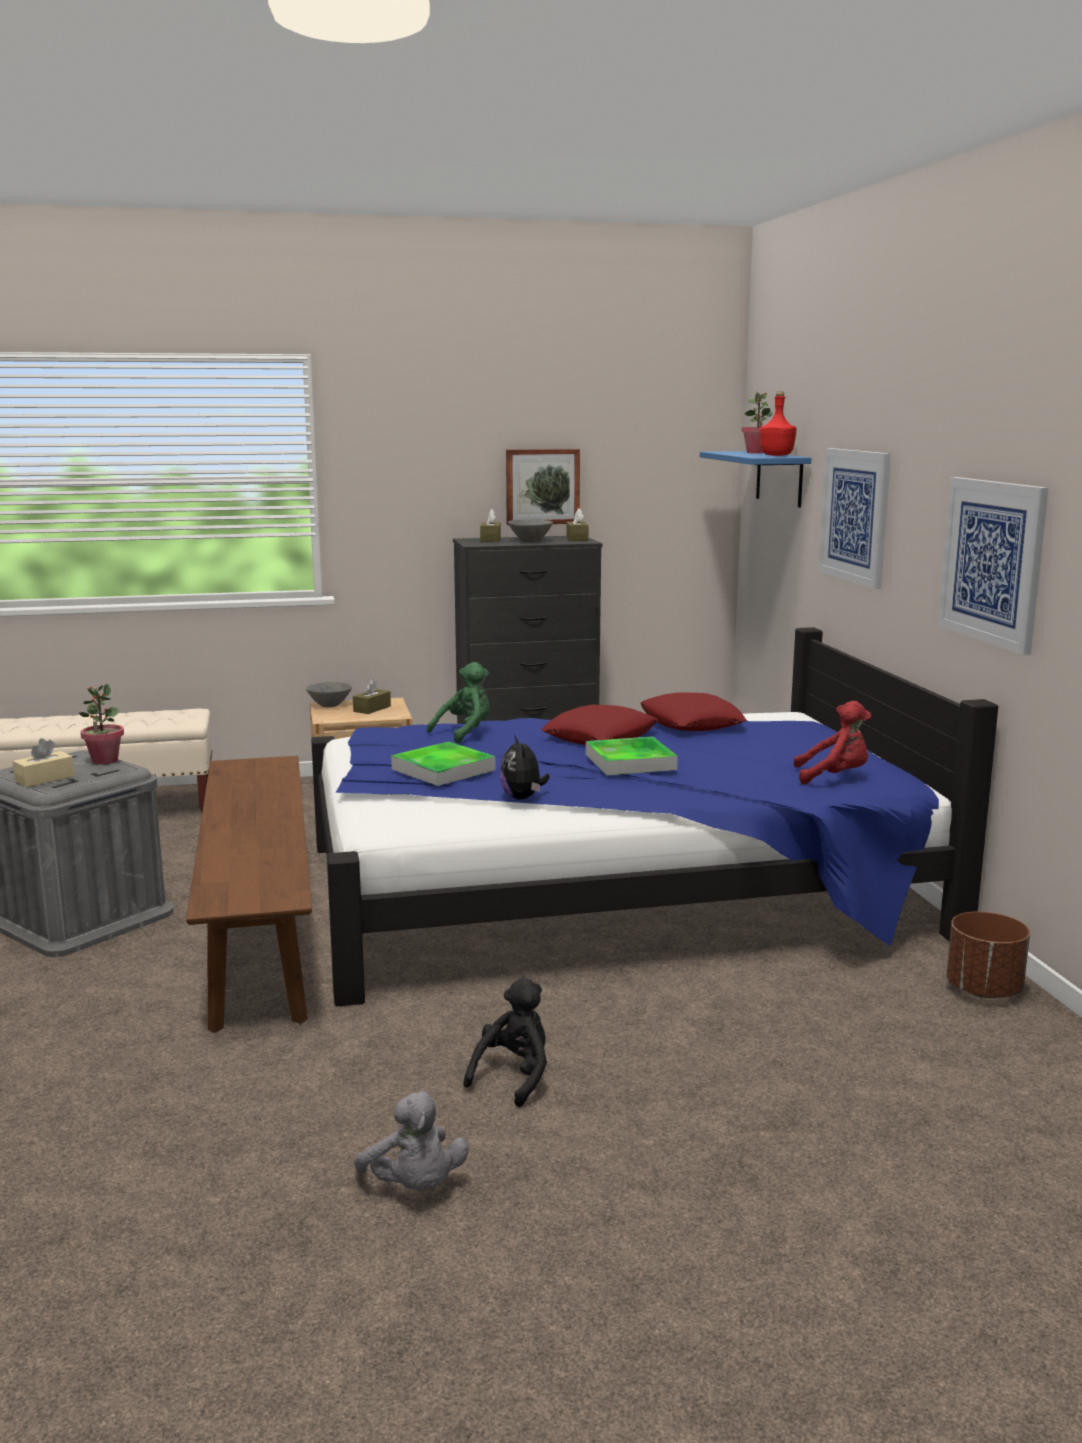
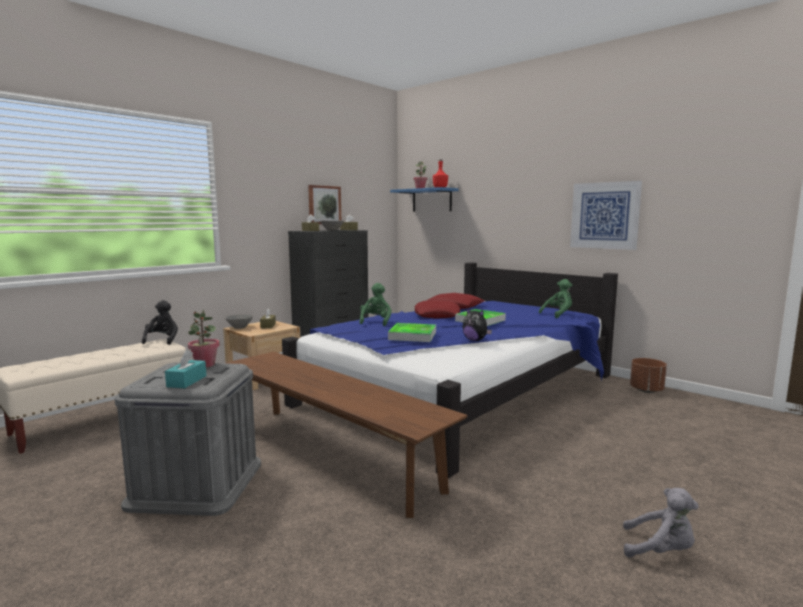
camera: 35 degrees left, 5 degrees down
beige tissue box [13,738,74,787] -> turquoise tissue box [165,350,206,388]
black plush toy [463,978,547,1107] -> black plush toy moved to [142,300,178,345]
red plush toy [793,701,871,784] -> green plush toy [539,279,572,318]
picture [818,448,891,589] -> none

